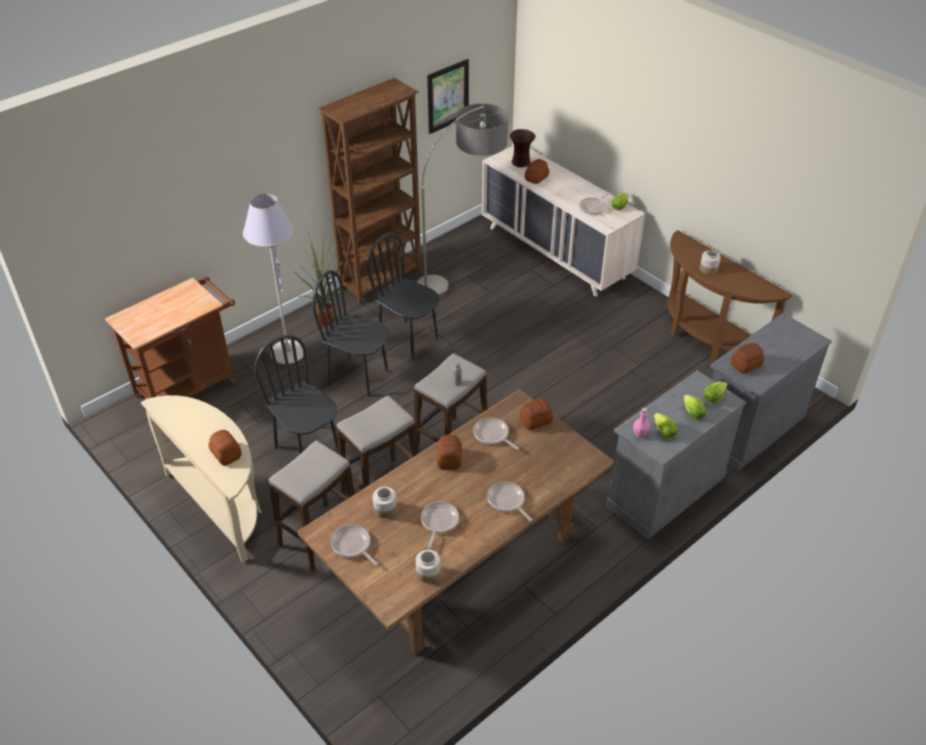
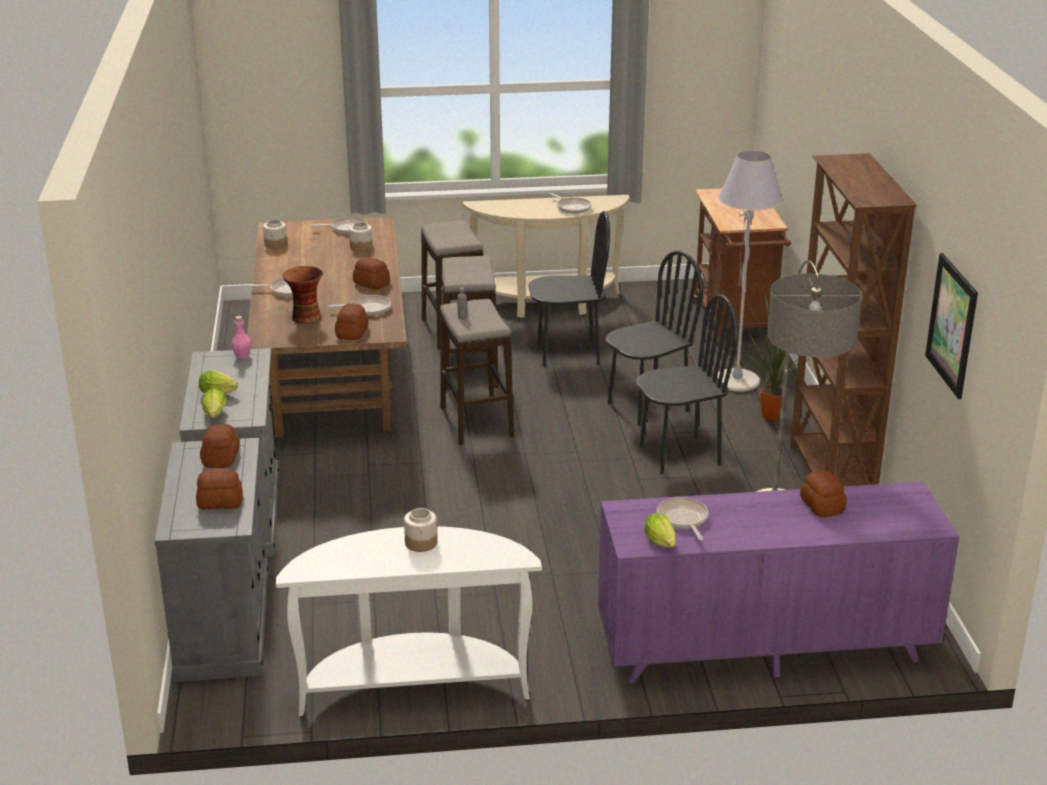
camera: 125 degrees right, 15 degrees down
bread [208,430,242,465] -> bread moved to [196,469,243,510]
frying pan [421,502,459,548] -> frying pan moved to [549,193,592,214]
beige dresser [482,146,645,297] -> purple dresser [598,482,960,683]
vase [510,129,535,167] -> vase moved to [283,266,323,324]
lettuce [654,413,677,438] -> none
brown console table [667,230,793,362] -> white console table [276,526,542,716]

